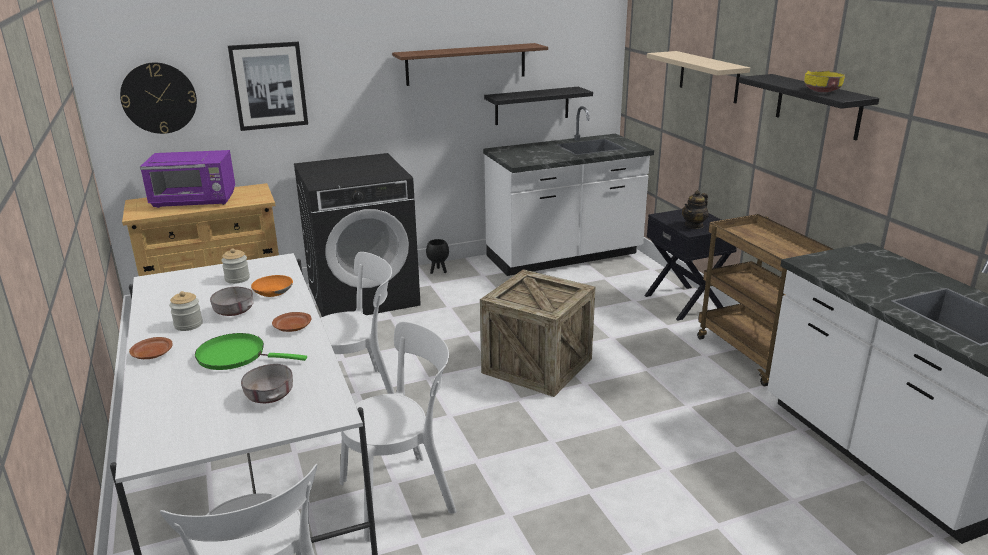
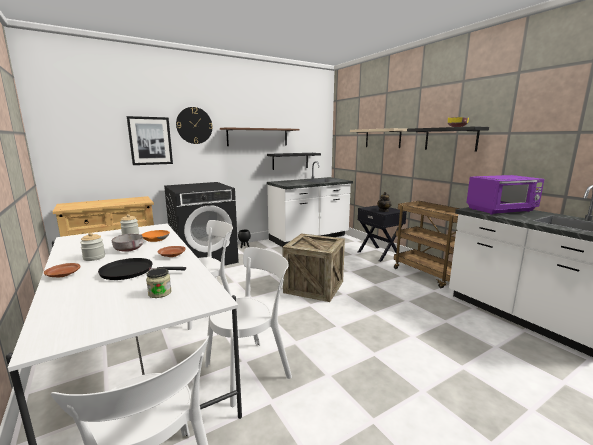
camera: 10 degrees left, 10 degrees down
wall clock [120,63,197,134] -> wall clock moved to [176,107,213,144]
purple microwave [140,150,235,208] -> purple microwave moved to [466,175,544,215]
green frying pan [195,333,307,370] -> black frying pan [98,258,186,280]
grey bowl [241,364,293,403] -> jar [146,268,172,298]

